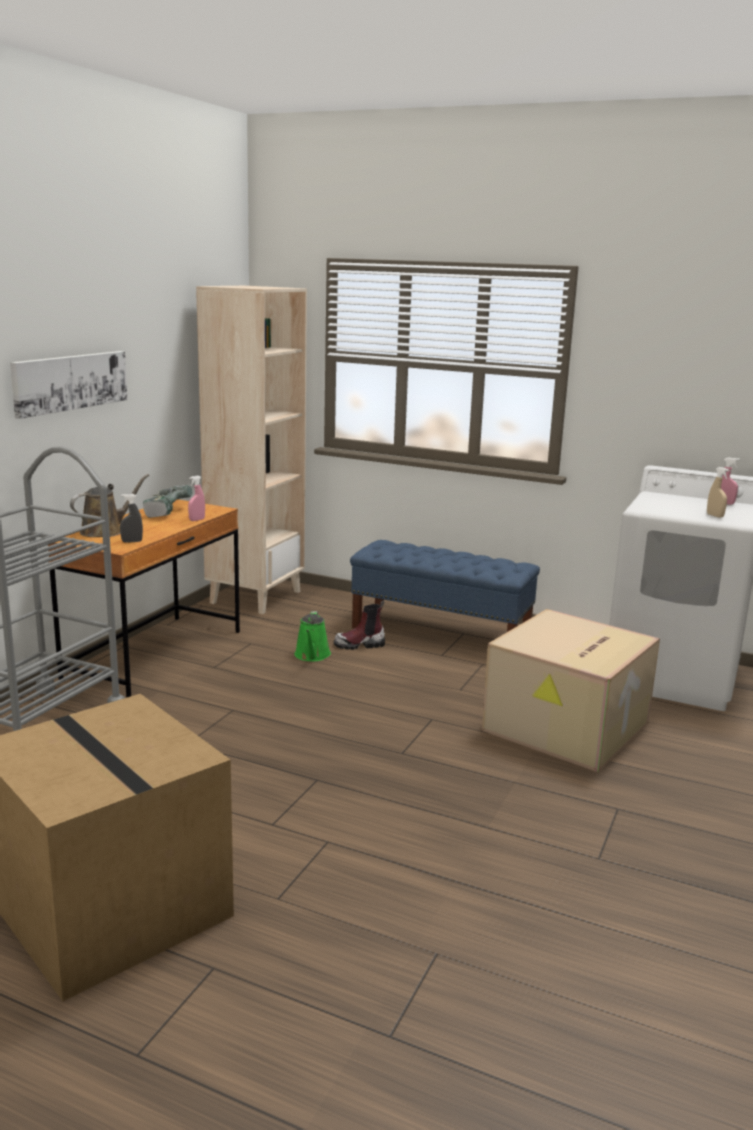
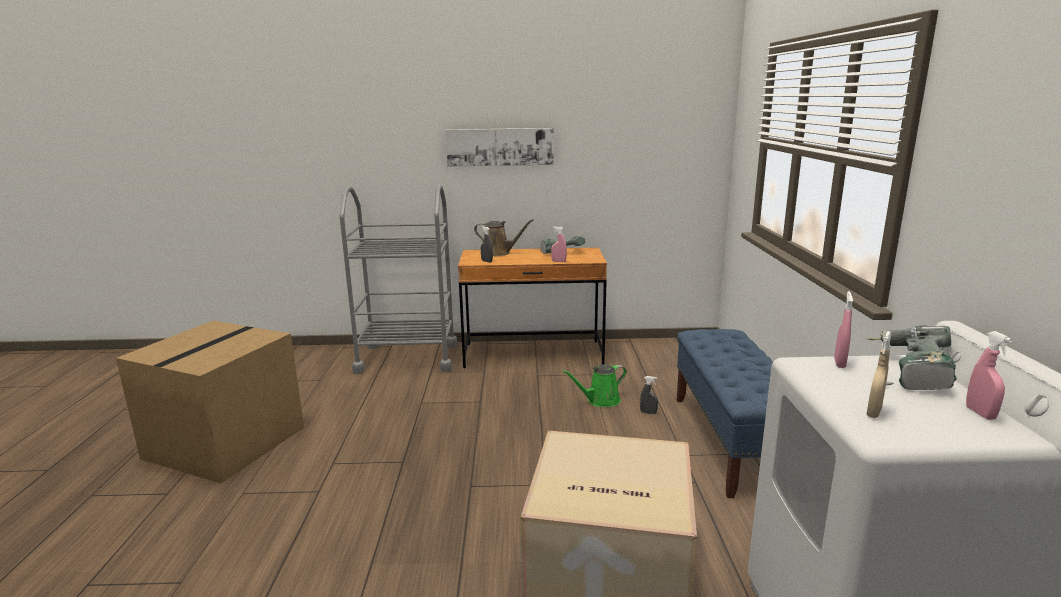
camera: 65 degrees right, 0 degrees up
beige bookcase [196,286,307,614] -> none
boot [334,601,385,650] -> grey spray bottle [640,376,658,414]
none -> pink spray bottle [834,291,853,368]
none -> power drill [866,325,957,390]

